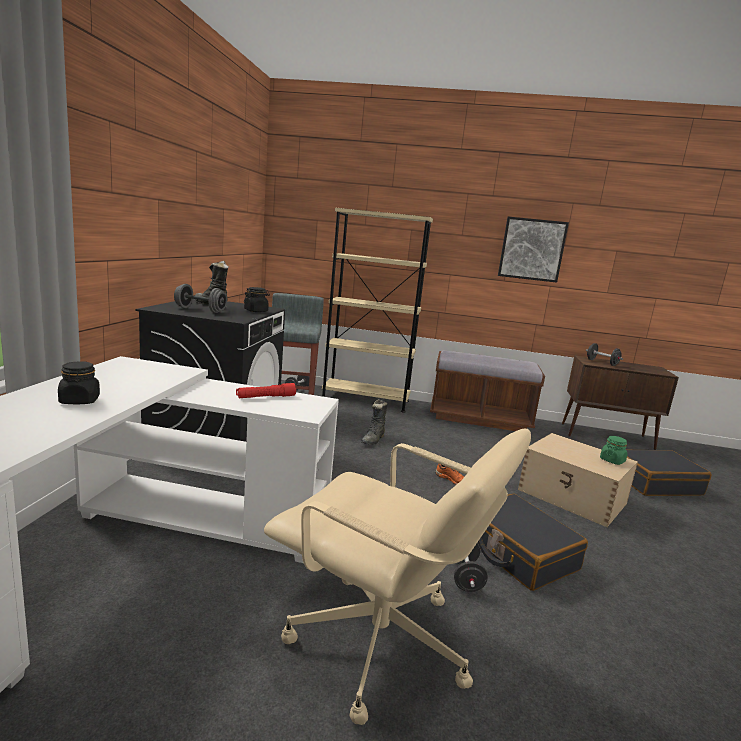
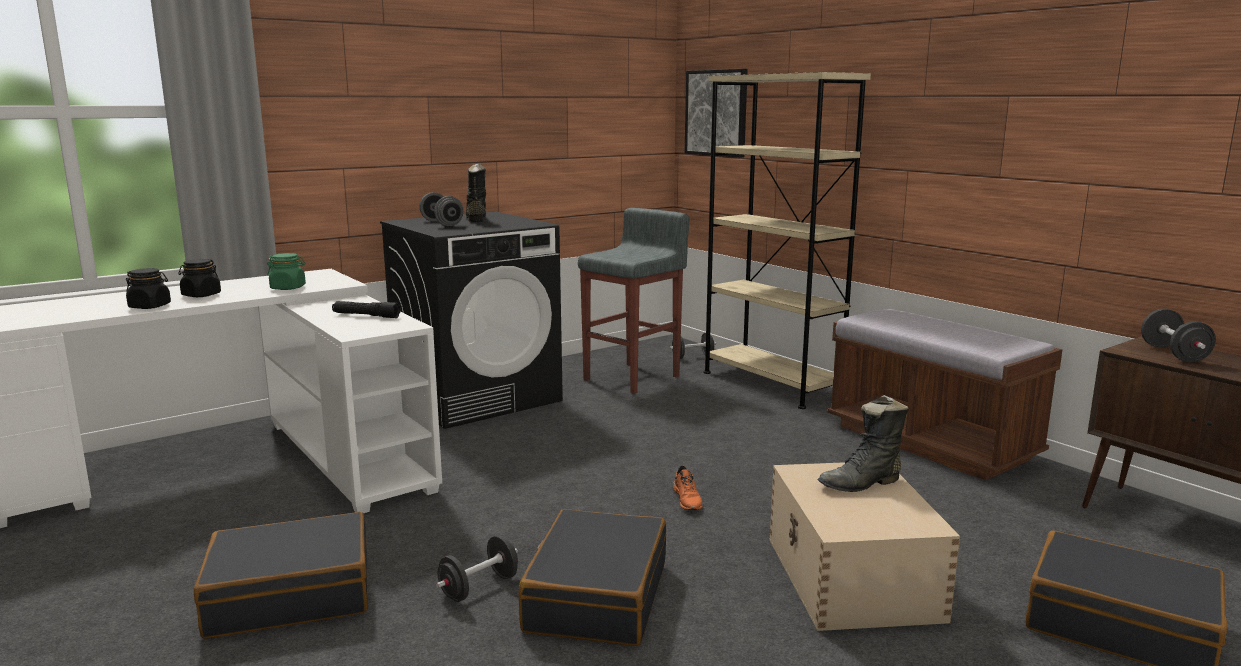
camera: 45 degrees right, 0 degrees up
red flashlight [236,383,296,398] -> black flashlight [332,301,400,318]
black jar [244,287,270,312] -> black jar moved to [126,268,171,309]
beige office chair [264,429,531,725] -> black suitcase [194,512,368,639]
black boot [361,399,388,445] -> black boot moved to [817,395,909,492]
picture [498,217,569,283] -> picture moved to [685,69,748,158]
green jar [600,436,628,465] -> green jar moved to [267,253,306,290]

